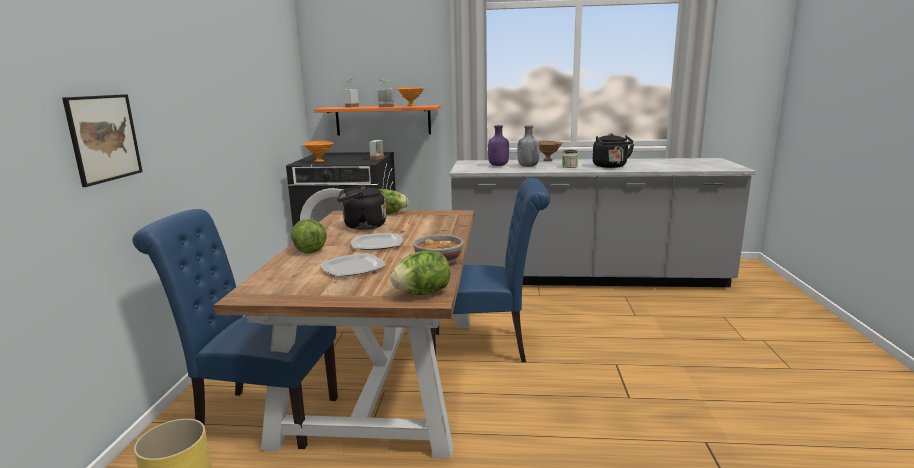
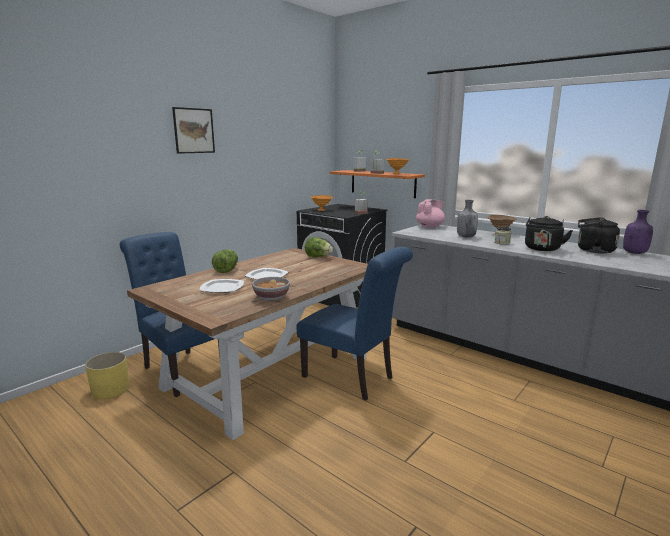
camera: 35 degrees right, 0 degrees up
picture [62,94,143,187] -> picture moved to [172,107,215,154]
black kettle [337,185,386,230] -> black kettle moved to [578,217,620,253]
lettuce [390,250,450,295] -> none
purple bottle [488,125,509,166] -> purple bottle moved to [623,210,653,254]
none -> pink teapot [416,199,445,228]

